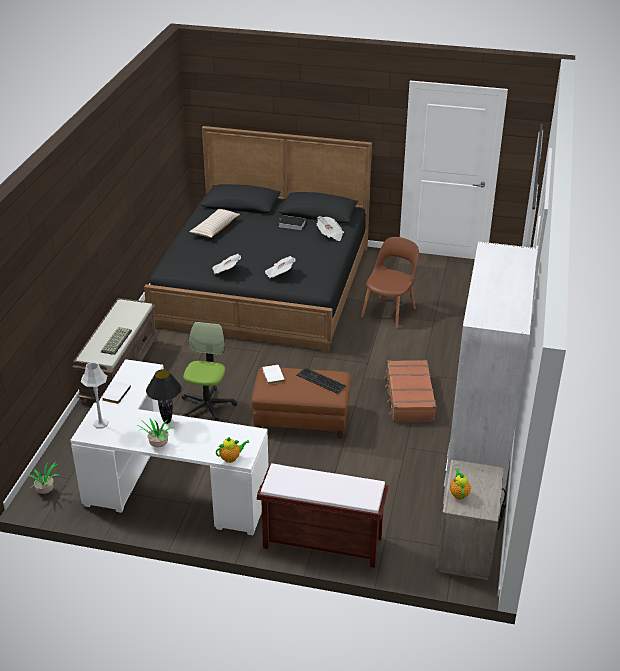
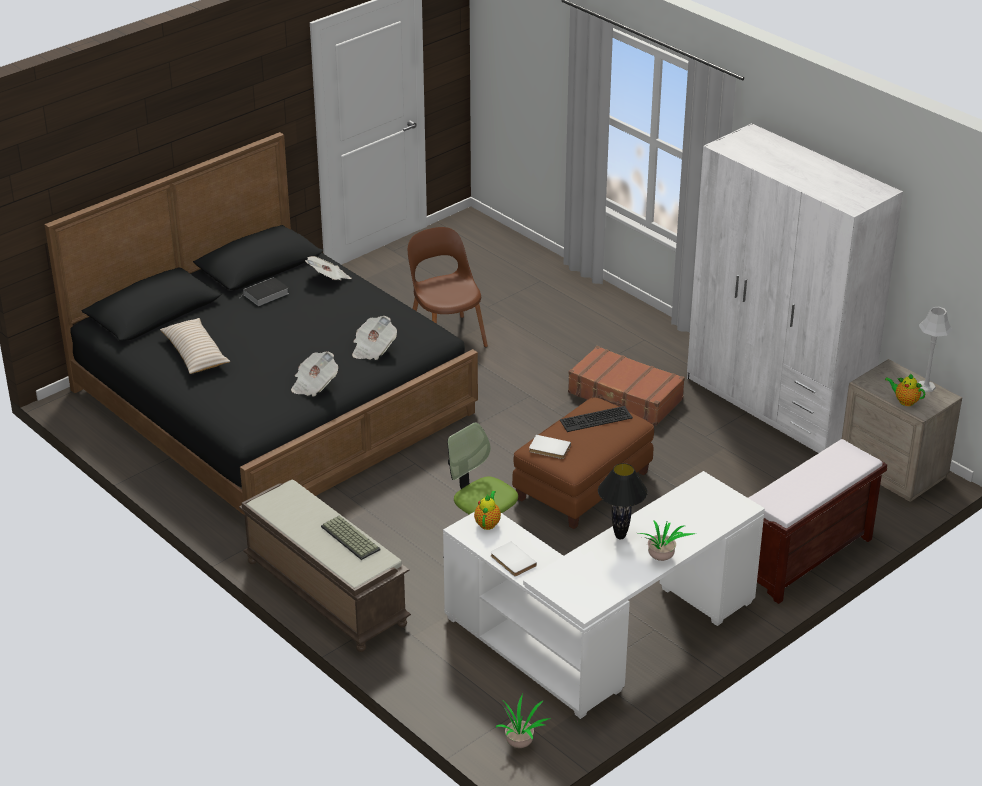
camera: 55 degrees left, 0 degrees up
grey table lamp [81,362,109,429] -> grey table lamp moved to [919,307,953,392]
teapot [216,437,250,463] -> teapot moved to [474,491,501,530]

